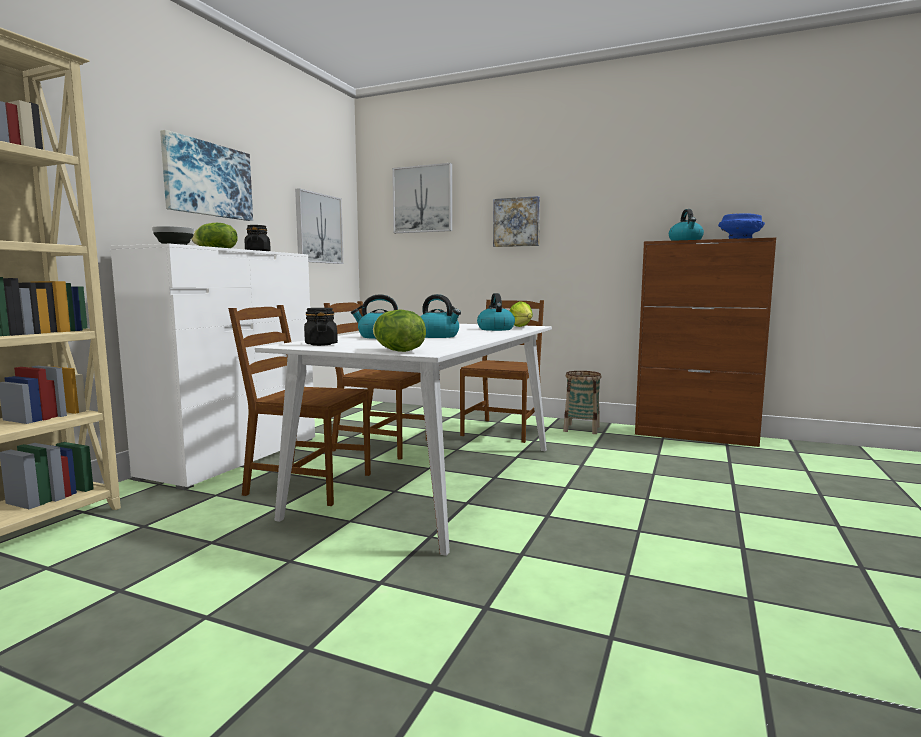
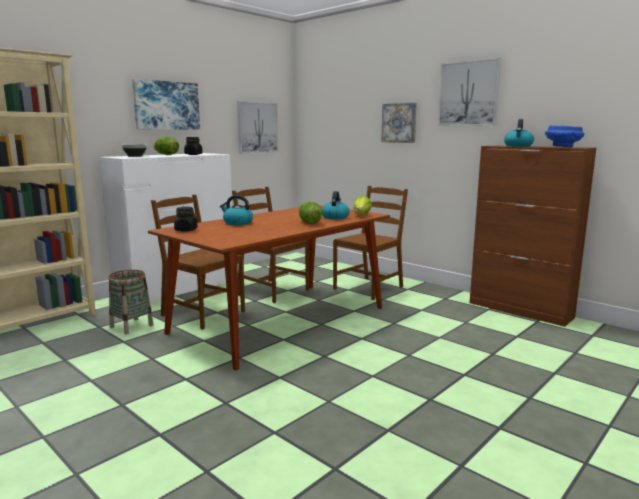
camera: 20 degrees right, 5 degrees up
white dining table [255,324,552,556] -> brown dining table [148,205,390,371]
lettuce [373,309,426,352] -> lettuce moved to [299,202,322,224]
picture [392,163,452,233] -> picture moved to [438,58,501,126]
kettle [420,294,461,338] -> none
basket [563,371,602,434] -> basket moved to [109,270,153,334]

